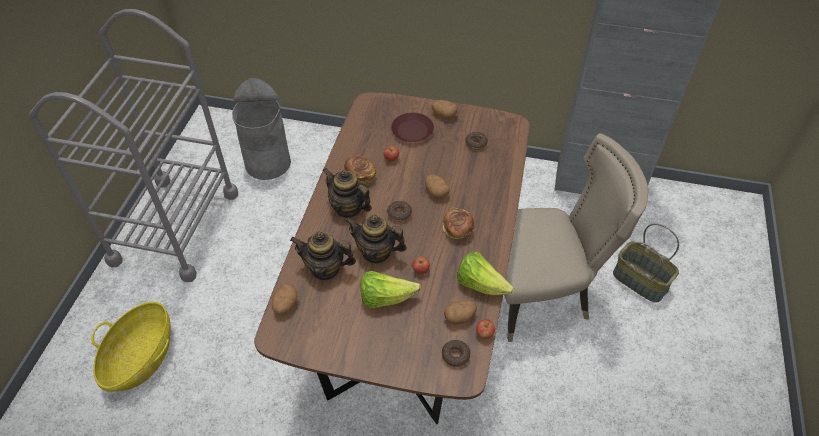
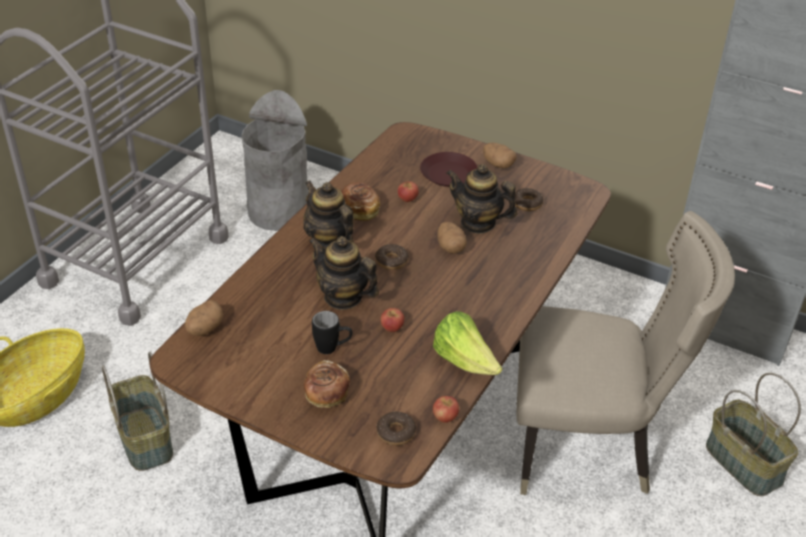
camera: 15 degrees right, 10 degrees down
teapot [290,231,356,281] -> teapot moved to [446,164,517,234]
lettuce [361,271,421,308] -> black mug [312,311,352,354]
bread [443,208,474,239] -> bread moved to [304,360,350,408]
potato [444,300,477,324] -> none
none -> basket [102,352,173,471]

